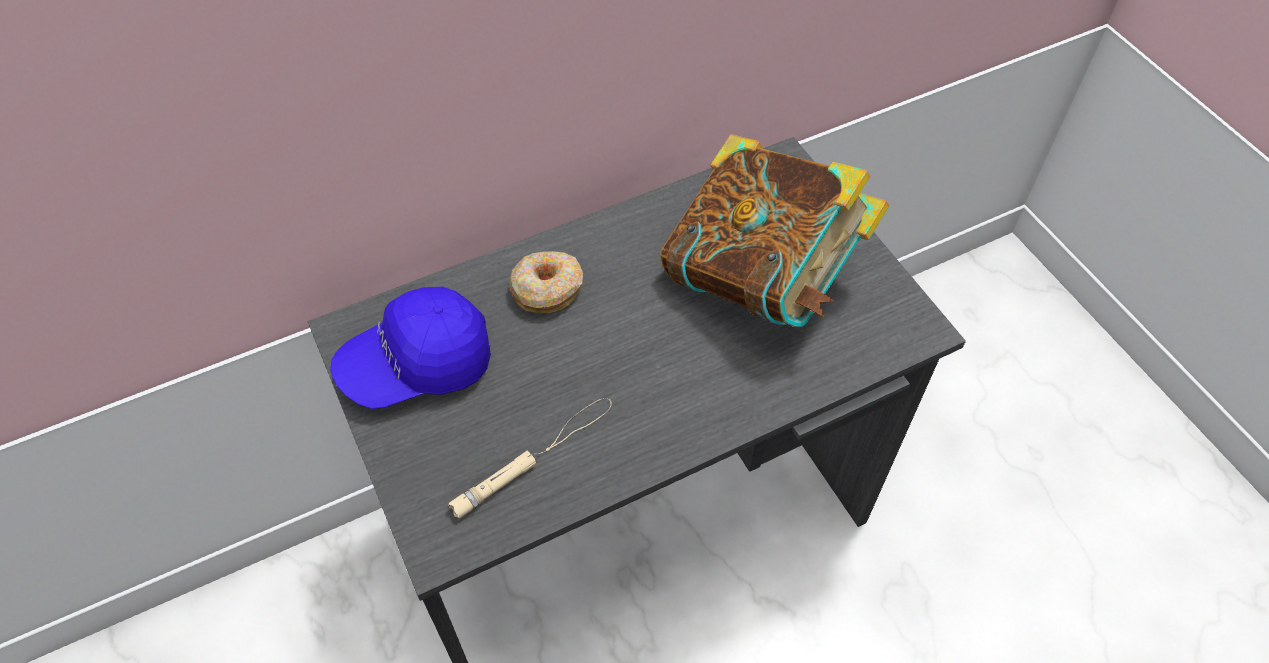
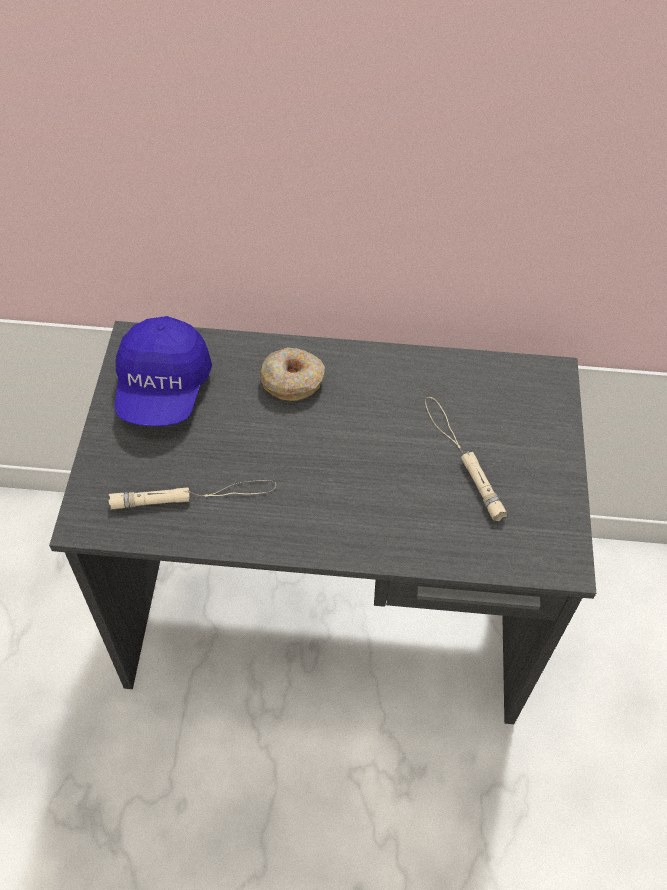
camera: 30 degrees right, 0 degrees up
blue cap [330,287,491,409] -> blue cap turned 90 degrees counterclockwise [115,316,212,426]
book [660,134,889,327] -> beige flashlight [425,397,507,521]

